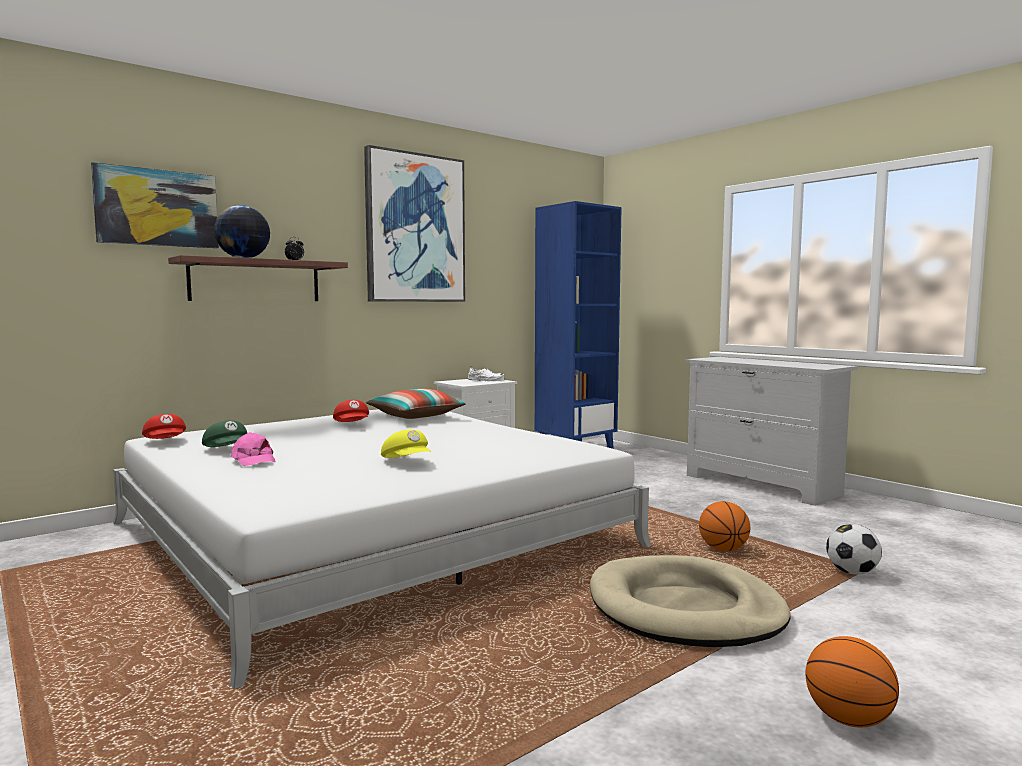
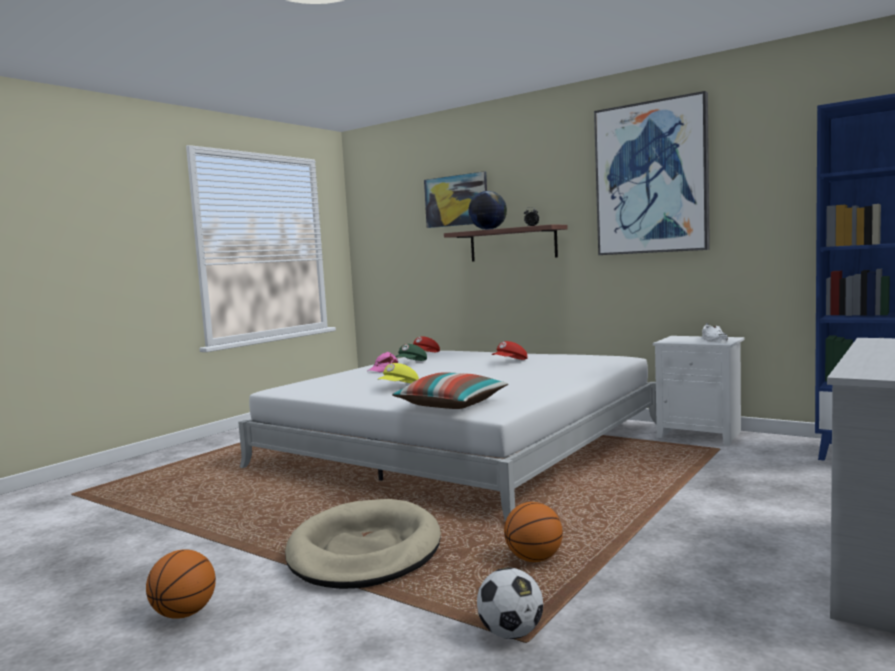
camera: 75 degrees right, 0 degrees up
pillow [366,389,466,419] -> pillow moved to [392,372,508,409]

